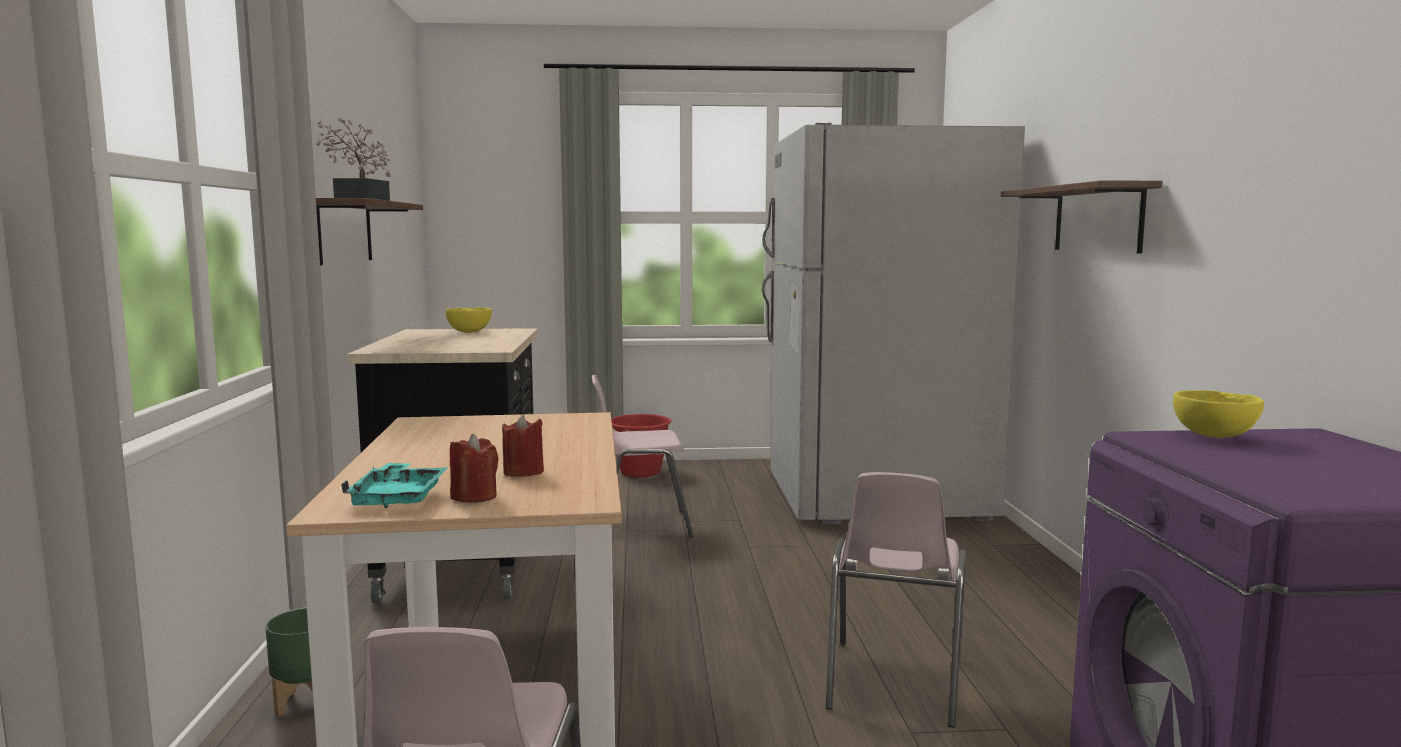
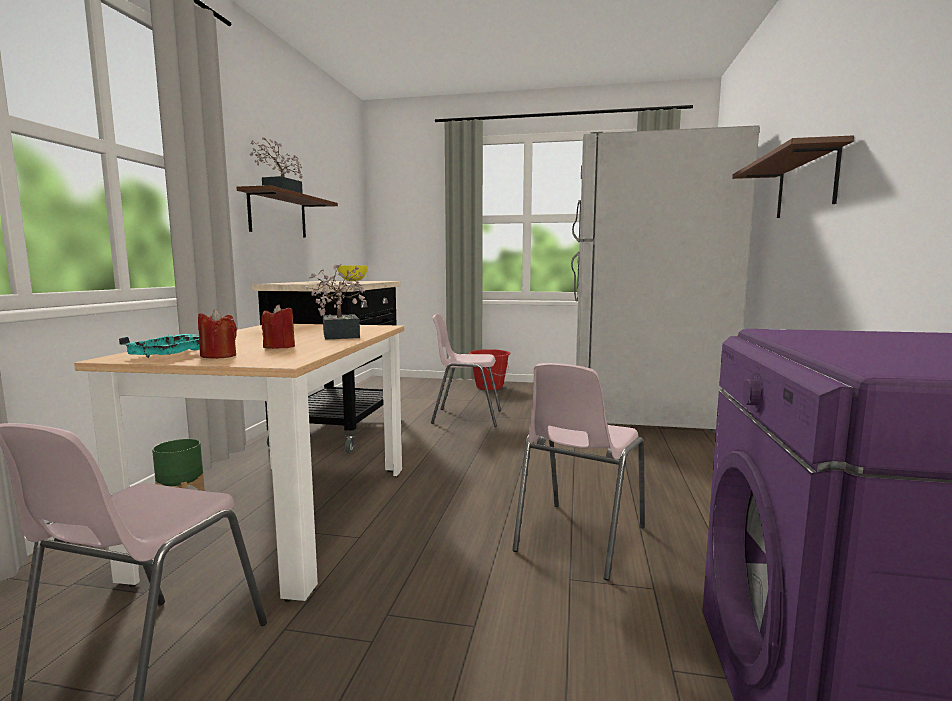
camera: 15 degrees right, 0 degrees up
yellow bowl [1173,390,1264,438] -> none
none -> potted plant [306,264,367,340]

